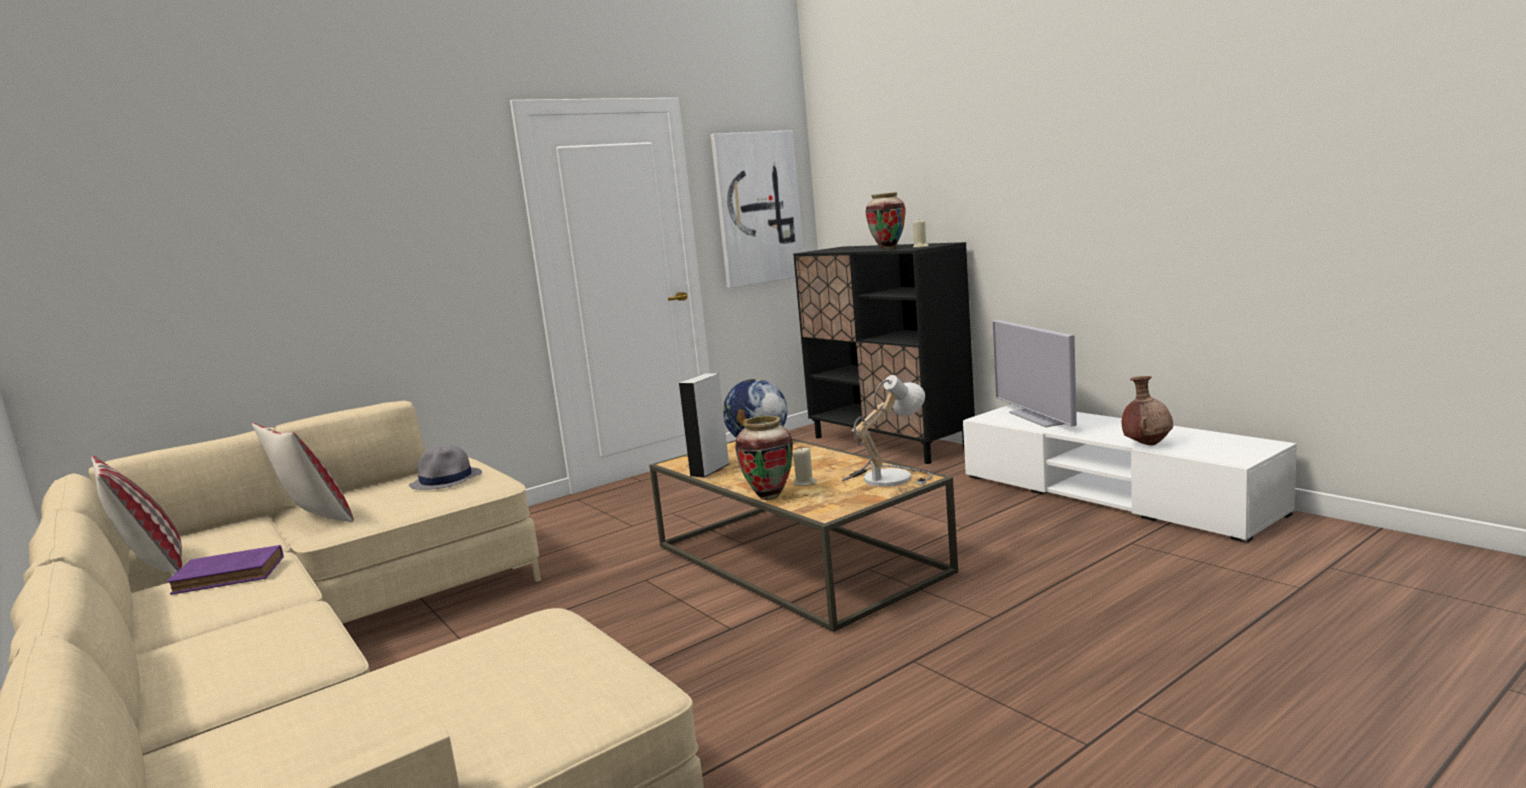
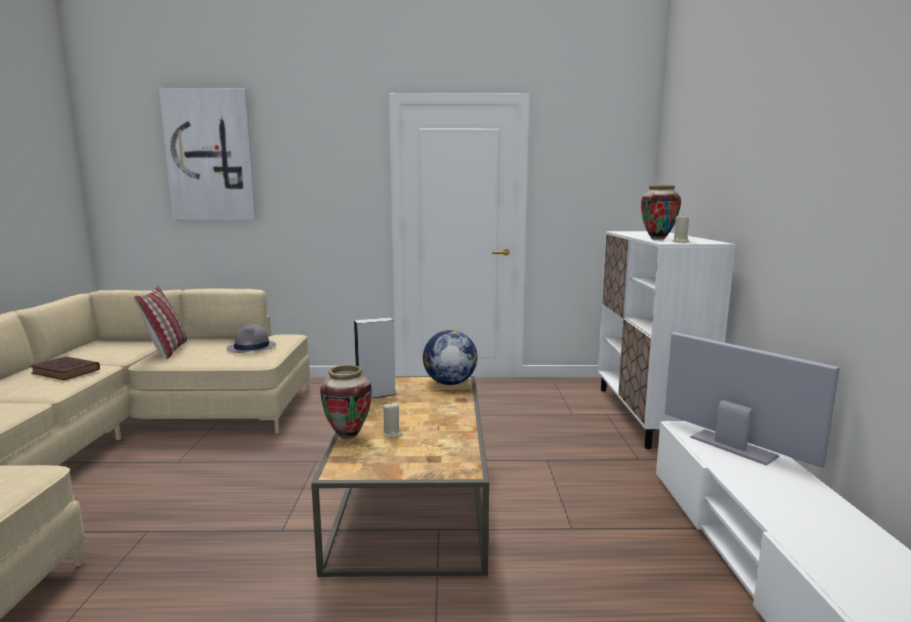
camera: 35 degrees right, 0 degrees up
pillow [91,456,182,574] -> none
purple book [167,545,283,595] -> brown book [31,356,100,380]
picture [711,130,804,288] -> picture moved to [159,88,256,220]
black cabinet [793,242,975,464] -> white cabinet [598,231,735,449]
table lamp [842,375,933,487] -> none
television [993,320,1077,427] -> television turned 120 degrees clockwise [665,332,840,468]
brown vase [1122,376,1173,446] -> none

